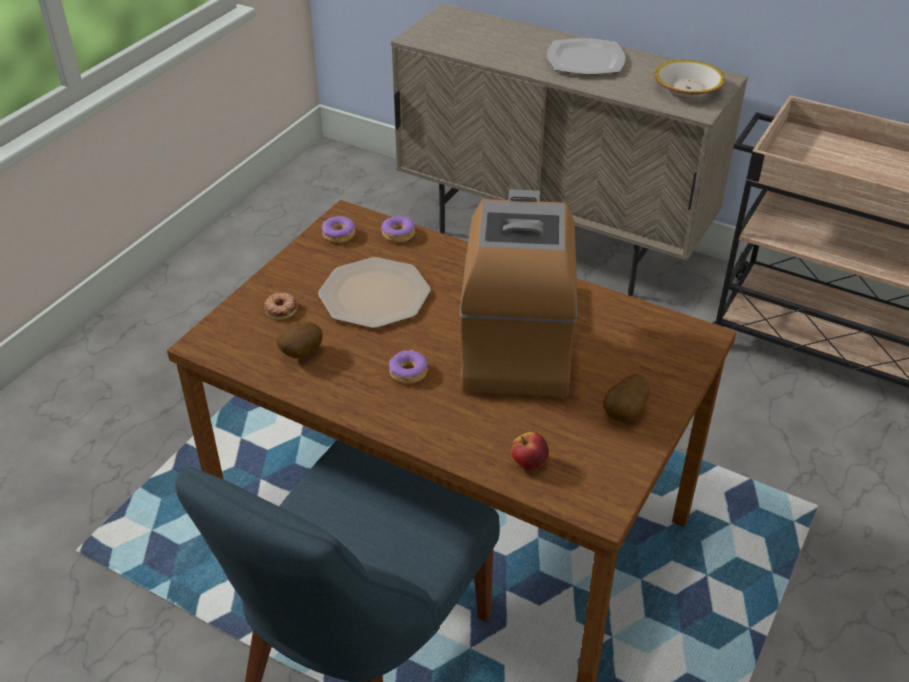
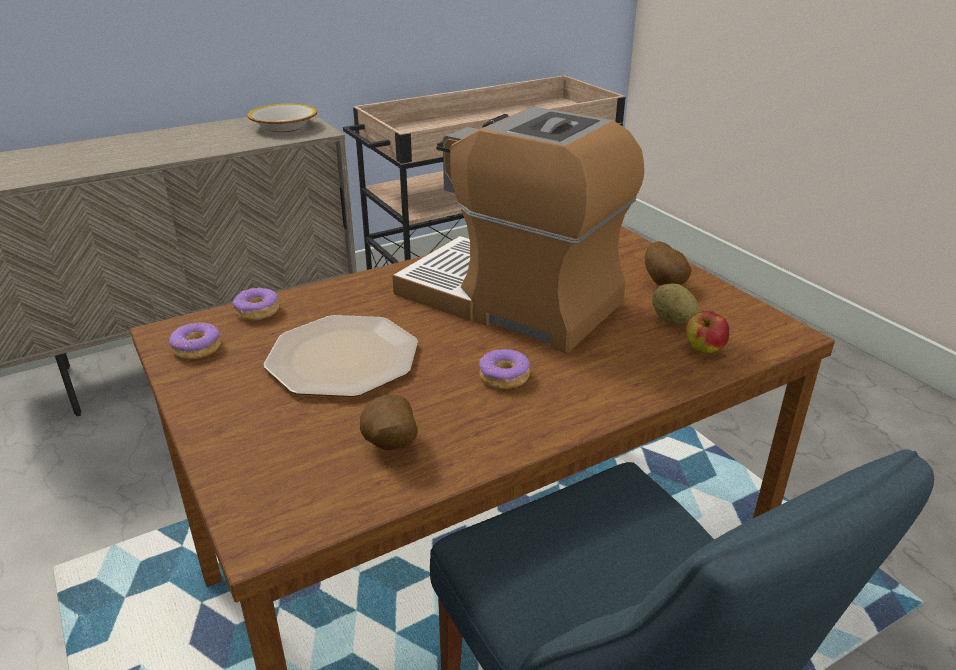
camera: 60 degrees left, 10 degrees down
donut [264,293,298,320] -> none
plate [547,38,626,75] -> none
none -> potato [652,284,698,324]

